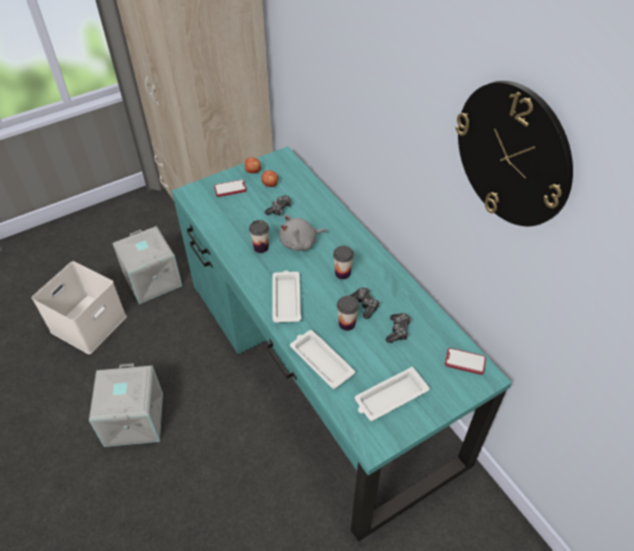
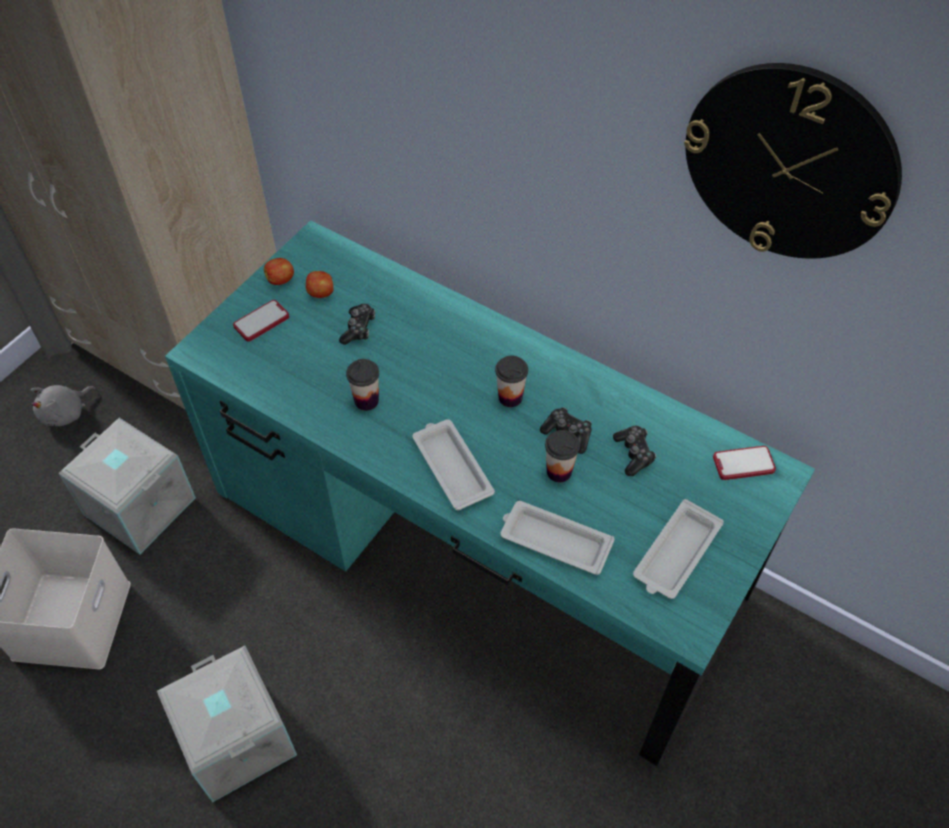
camera: 25 degrees left, 5 degrees up
grey plush toy [279,214,328,251] -> grey plush toy moved to [31,385,96,426]

